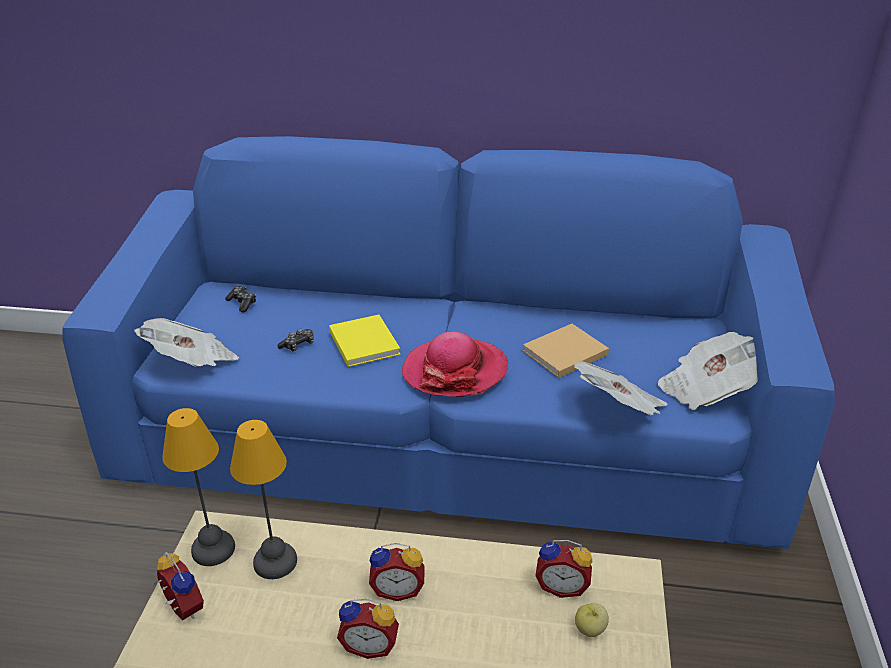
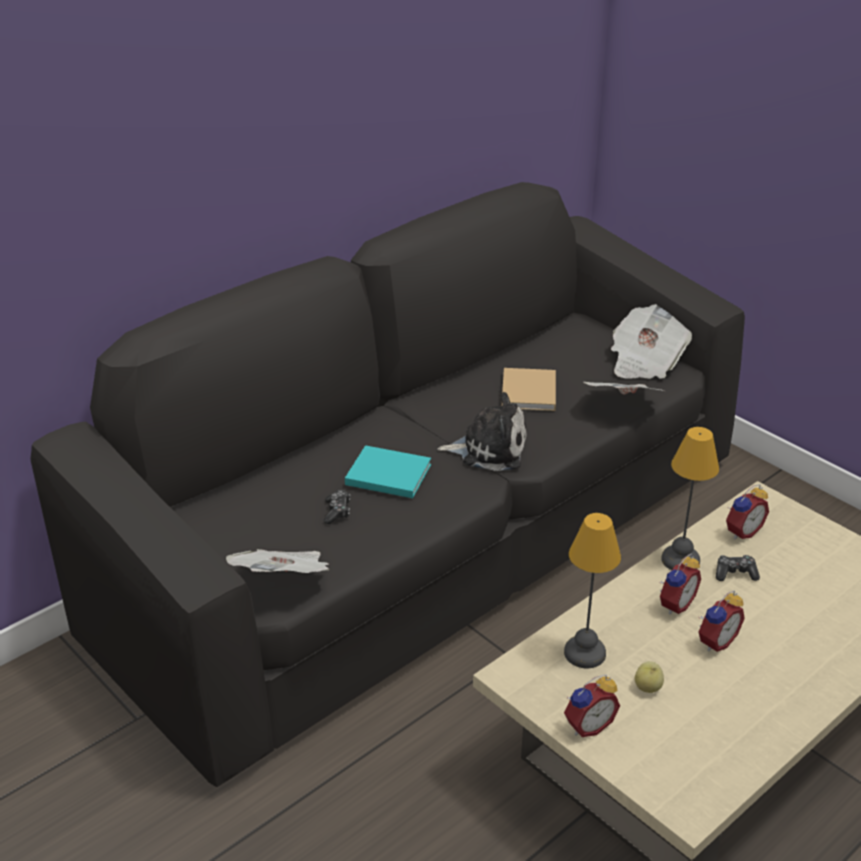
camera: 50 degrees left, 0 degrees up
blue sofa [62,136,835,549] -> black sofa [30,182,745,787]
alarm clock [153,552,204,621] -> alarm clock turned 150 degrees clockwise [564,674,620,737]
table lamp [162,408,235,566] -> table lamp moved to [661,427,719,570]
game controller [225,286,256,312] -> game controller moved to [716,555,760,581]
yellow book [329,315,400,367] -> turquoise book [345,445,431,498]
hat [402,331,508,397] -> plush toy [437,392,527,471]
apple [575,603,609,637] -> apple moved to [635,661,664,693]

